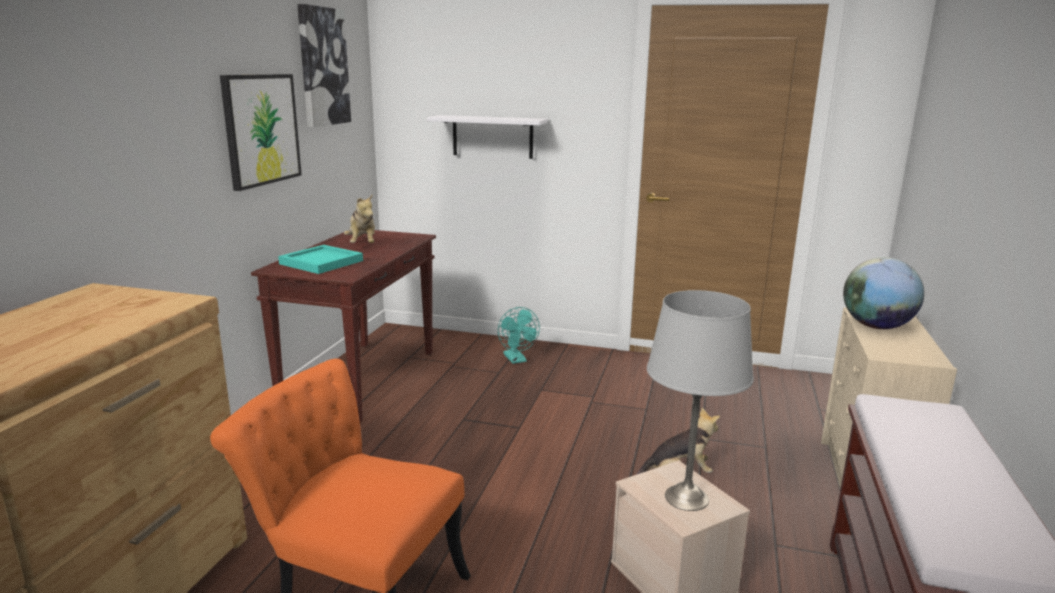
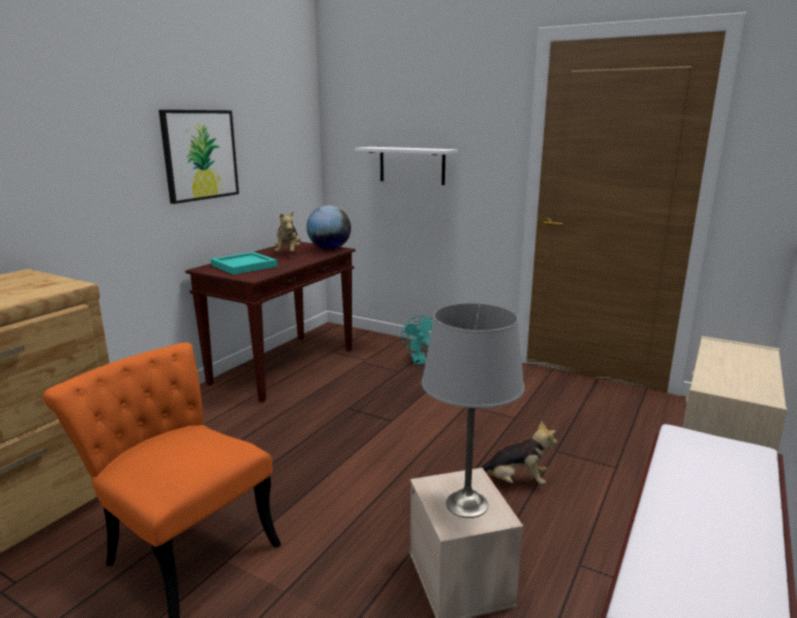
camera: 15 degrees right, 0 degrees up
picture [297,4,351,127] -> none
globe [843,257,924,329] -> globe moved to [307,205,351,250]

